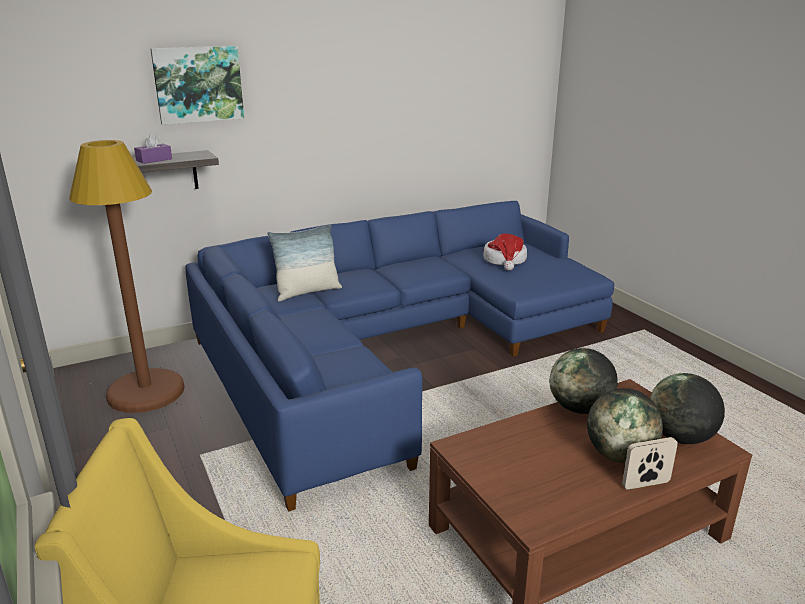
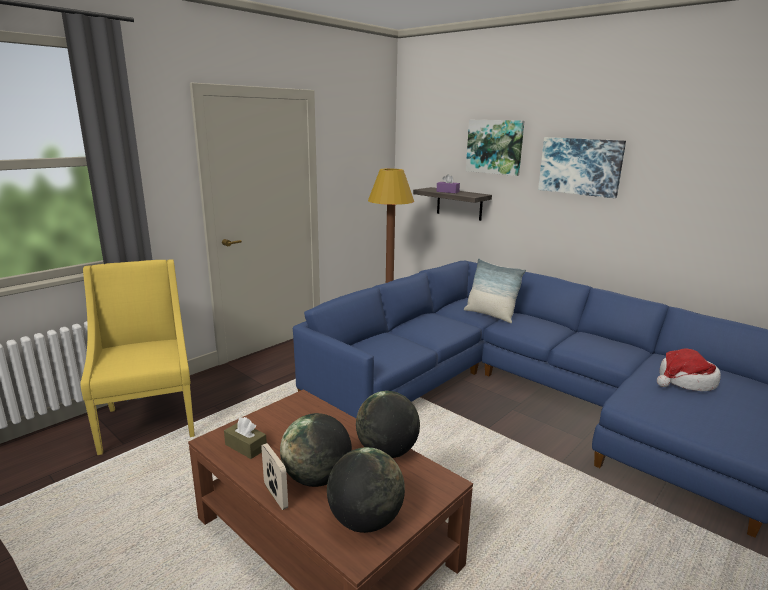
camera: 70 degrees right, 5 degrees down
none -> brown tissue box [224,417,267,459]
none -> picture [538,137,626,198]

